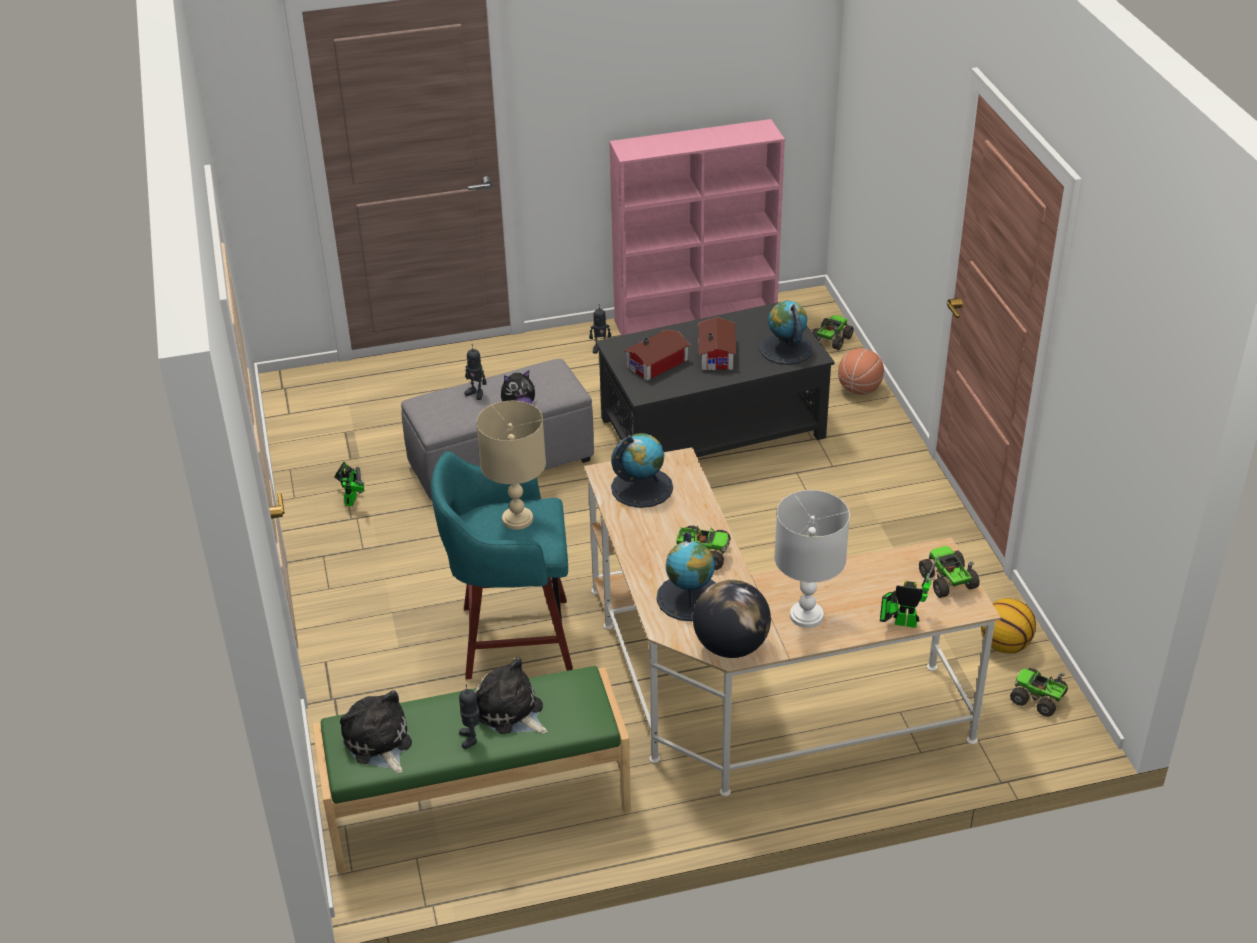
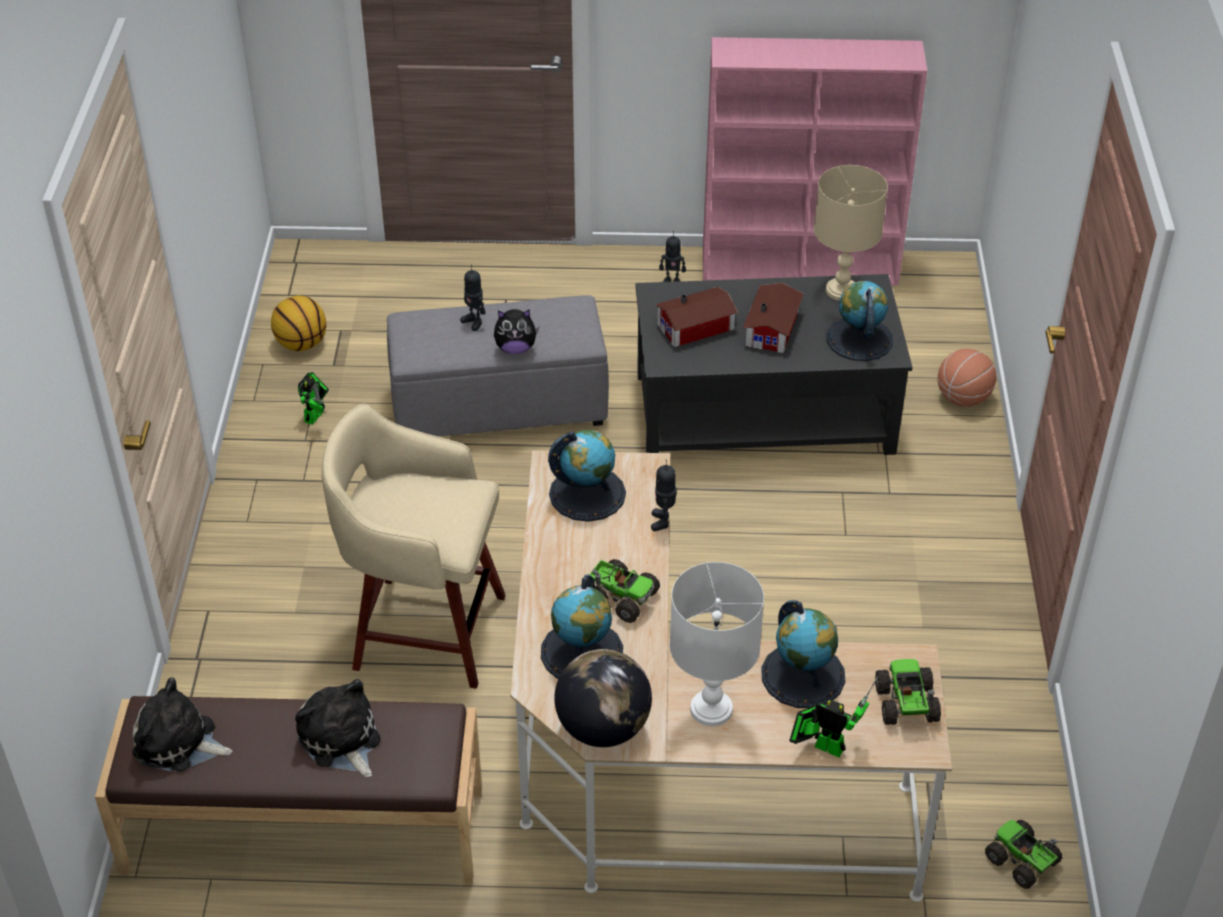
camera: 15 degrees right, 5 degrees up
green bench [312,666,631,873] -> brown bench [95,696,482,884]
plush toy [340,690,412,773] -> plush toy turned 60 degrees counterclockwise [132,678,233,772]
turquoise stool [431,451,573,679] -> beige stool [322,404,506,689]
toy robot [459,685,479,749] -> toy robot moved to [651,459,677,531]
beige table lamp [477,401,546,530] -> beige table lamp moved to [814,165,888,301]
toy truck [812,315,854,350] -> none
basketball [981,598,1036,653] -> basketball moved to [271,295,326,351]
none -> globe [761,600,845,708]

